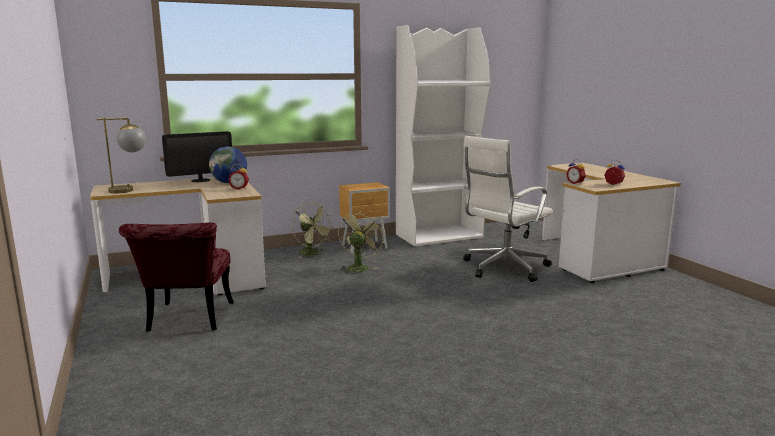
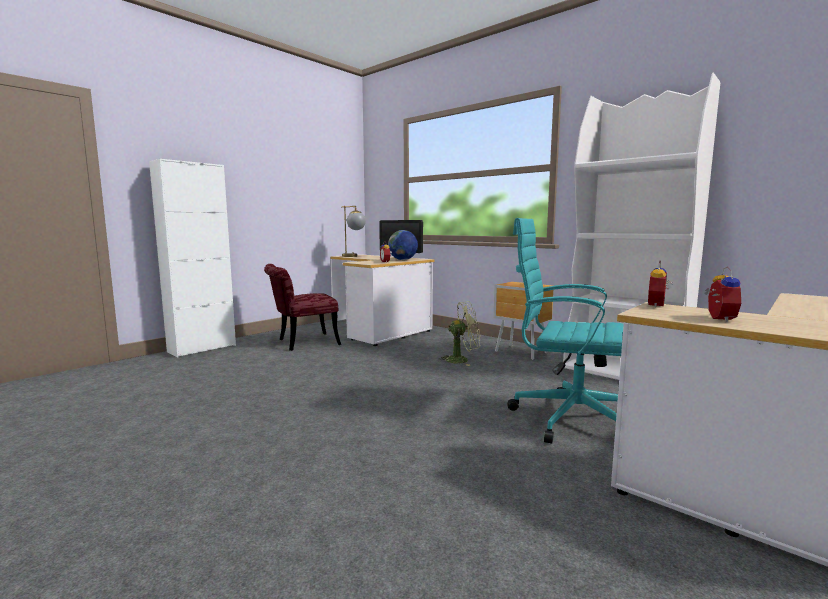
camera: 65 degrees right, 5 degrees down
green fan [292,202,333,258] -> none
white office chair [463,136,553,282] -> turquoise office chair [507,218,624,444]
none -> white cabinet [149,159,236,358]

